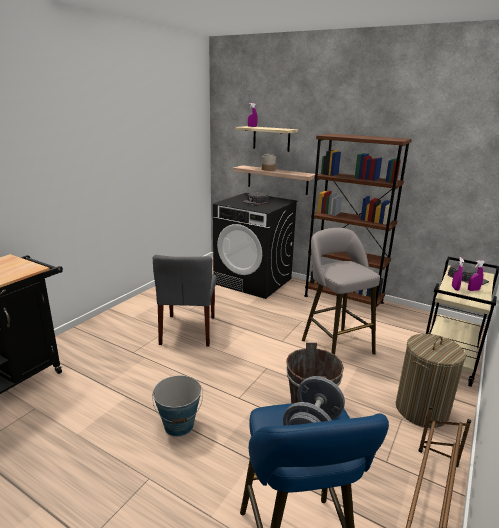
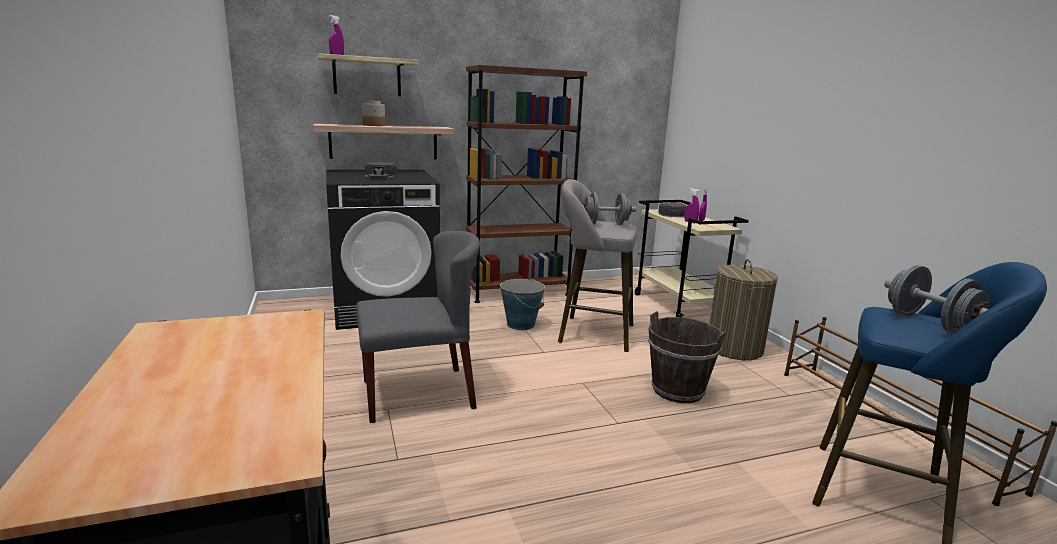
camera: 50 degrees left, 5 degrees down
bucket [152,375,203,437] -> bucket moved to [500,278,545,330]
grey chair [153,255,217,346] -> grey chair turned 60 degrees counterclockwise [356,231,480,423]
none -> grey dumbbell [583,192,636,225]

